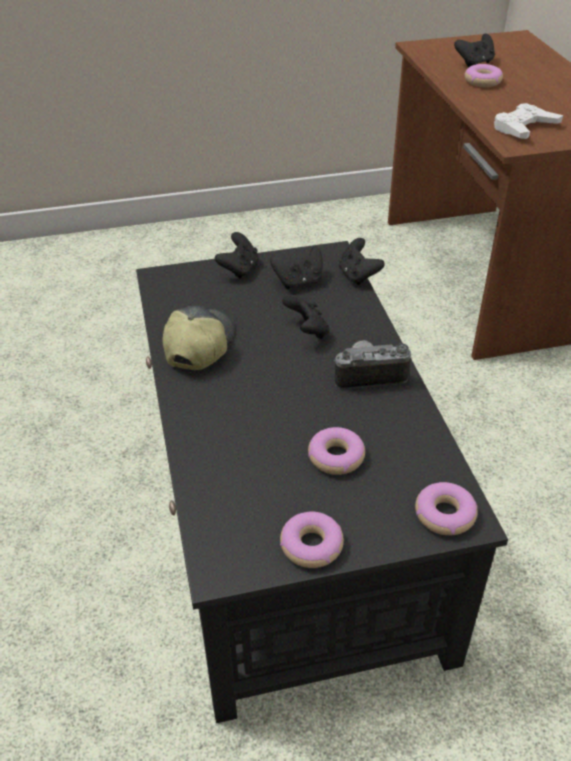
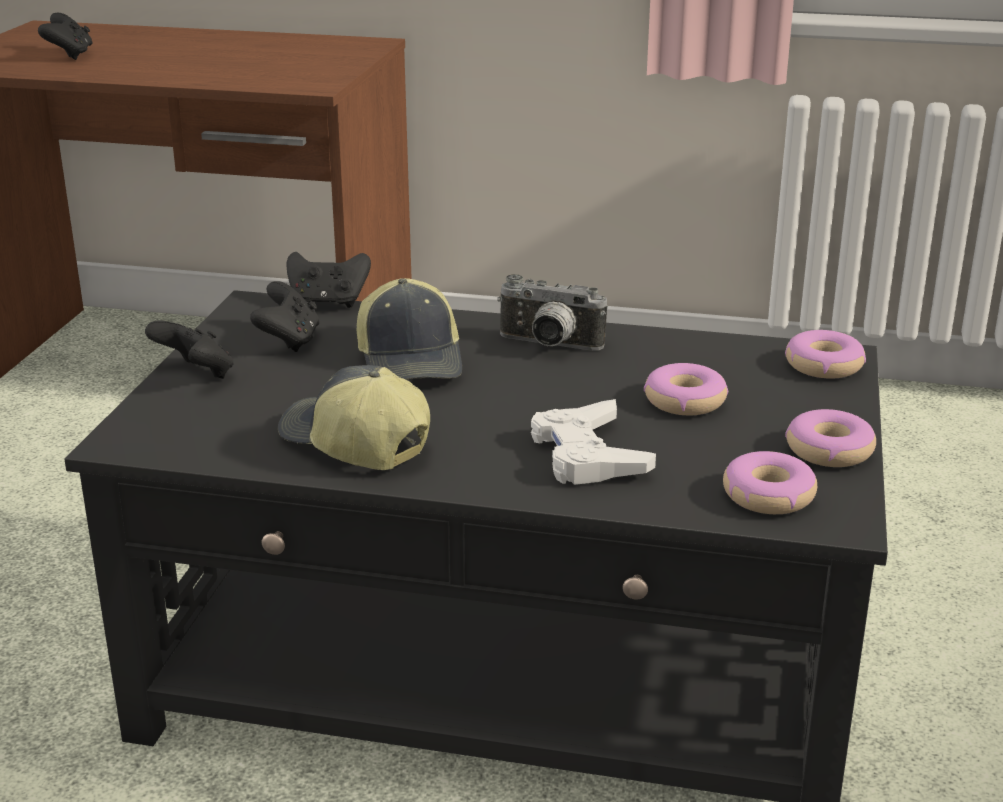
camera: 65 degrees left, 15 degrees down
black game controller [282,295,329,339] -> cap [357,278,462,380]
camera [333,340,411,389] -> camera turned 90 degrees counterclockwise [497,274,607,351]
donut [465,64,503,87] -> donut moved to [723,451,817,514]
white game controller [494,103,563,139] -> white game controller moved to [531,399,656,485]

